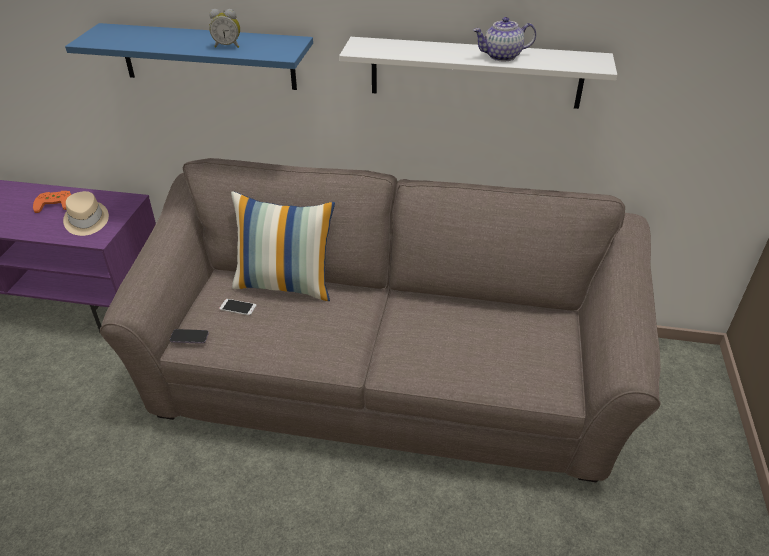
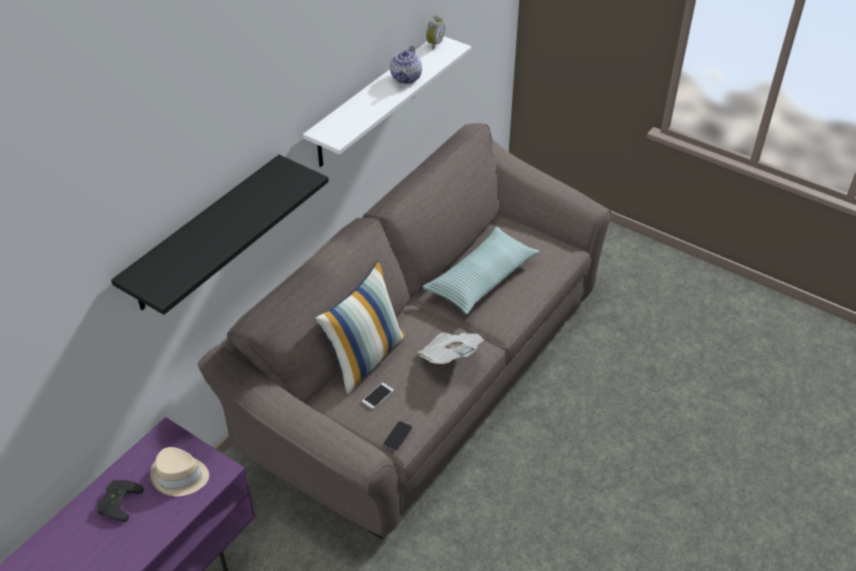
camera: 65 degrees left, 5 degrees up
orange game controller [33,191,71,213] -> black game controller [97,480,144,522]
blue shelf [65,23,313,90] -> black shelf [111,155,329,315]
alarm clock [209,9,240,48] -> alarm clock moved to [426,14,445,50]
none -> newspaper [418,332,484,364]
none -> pillow [423,227,540,314]

